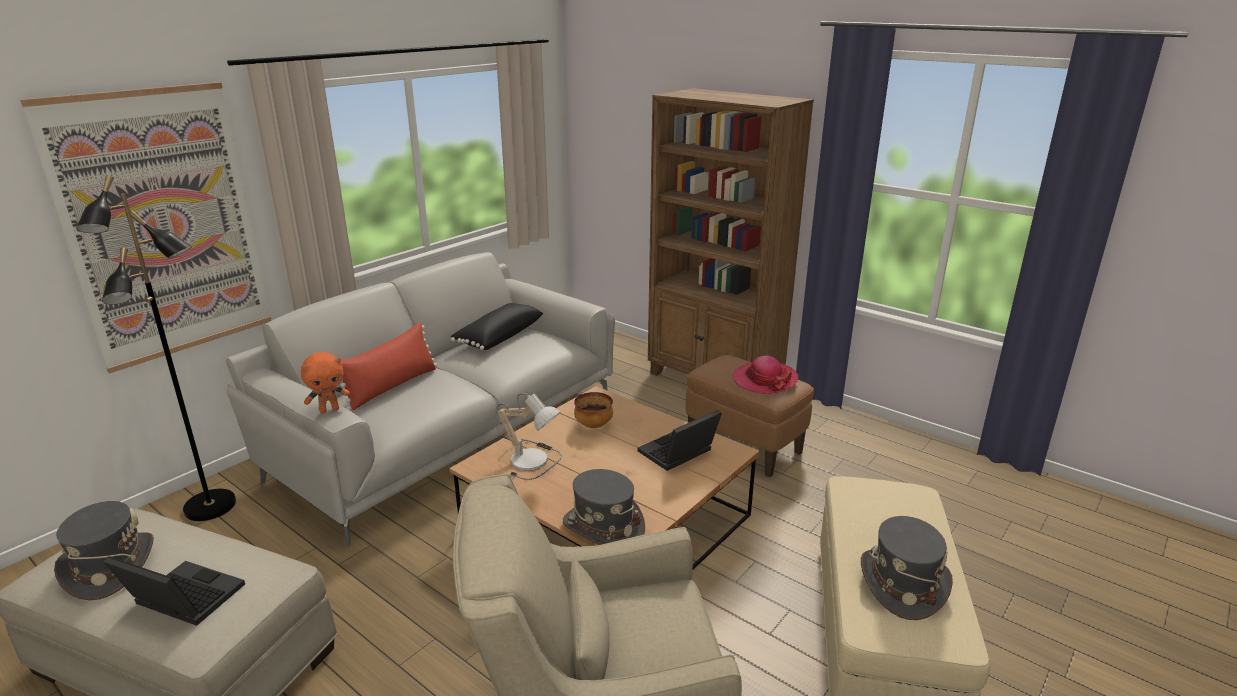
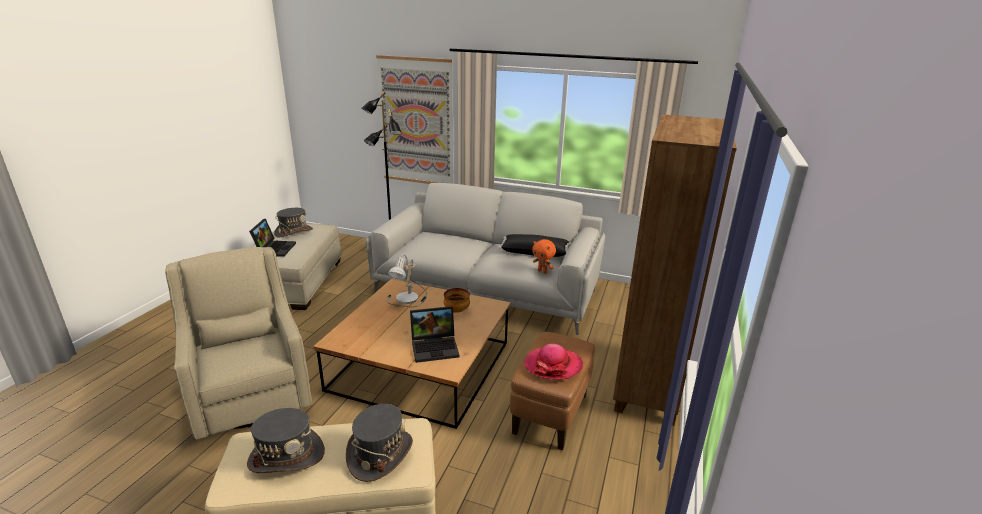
camera: 70 degrees right, 0 degrees up
orange plush toy [301,352,350,413] -> orange plush toy moved to [532,239,556,274]
red pillow [340,322,437,410] -> none
grey hat [563,469,645,545] -> grey hat moved to [346,404,413,482]
laptop [637,410,722,471] -> laptop turned 135 degrees clockwise [410,306,459,363]

